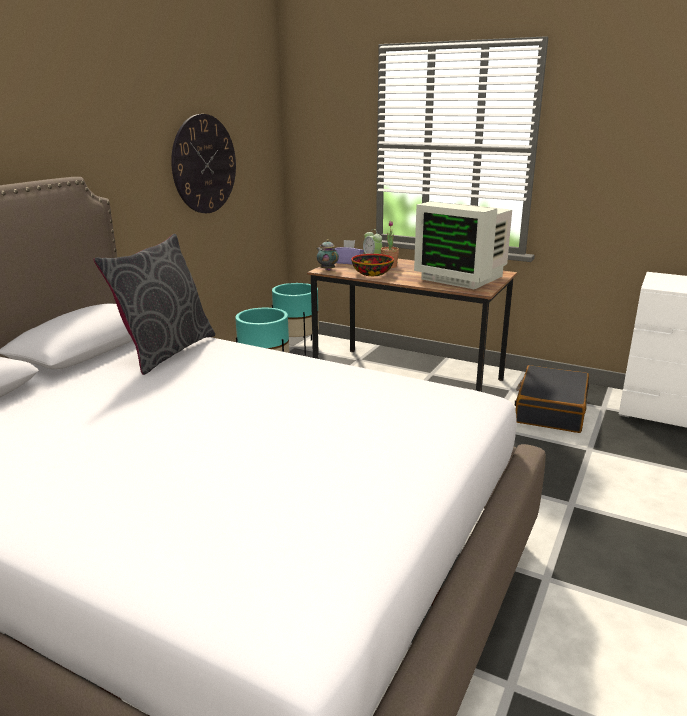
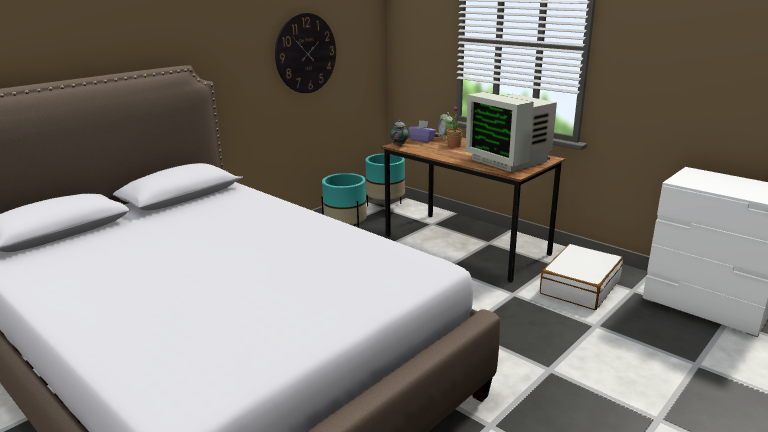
camera: 15 degrees right, 0 degrees up
grey pillow [94,234,215,375] -> none
bowl [351,254,394,276] -> none
black suitcase [515,365,589,433] -> white suitcase [540,244,623,310]

